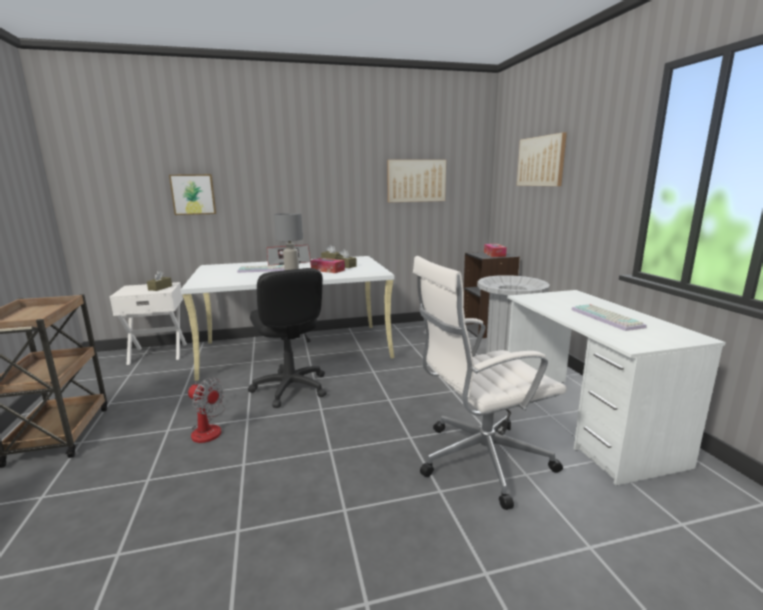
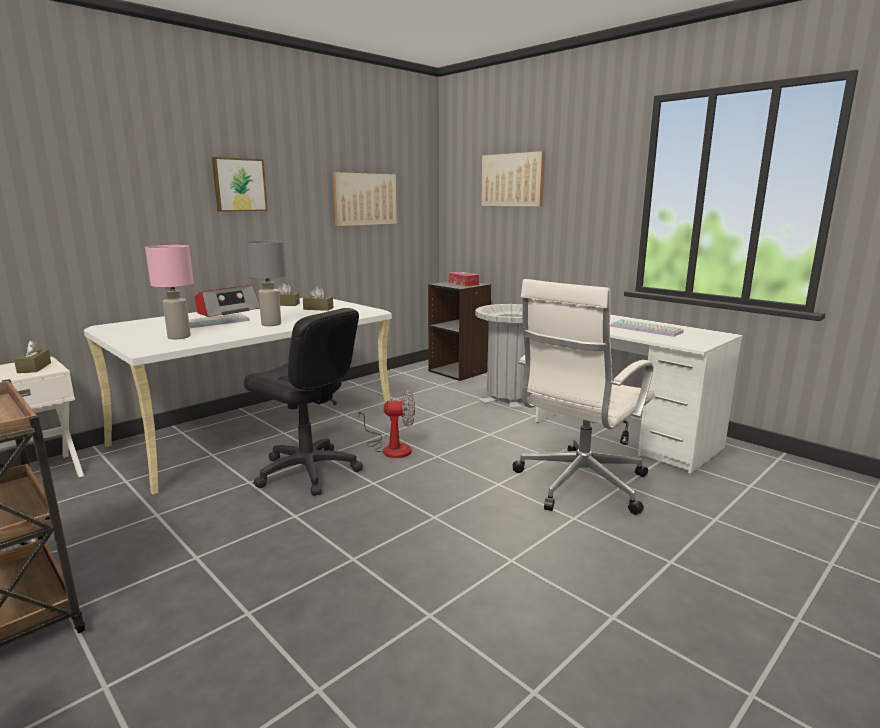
camera: 30 degrees left, 0 degrees up
picture [169,174,216,215] -> picture moved to [212,157,268,212]
fan [188,378,225,443] -> fan moved to [358,390,415,458]
tissue box [310,258,345,273] -> none
none -> pink table lamp [145,245,194,339]

